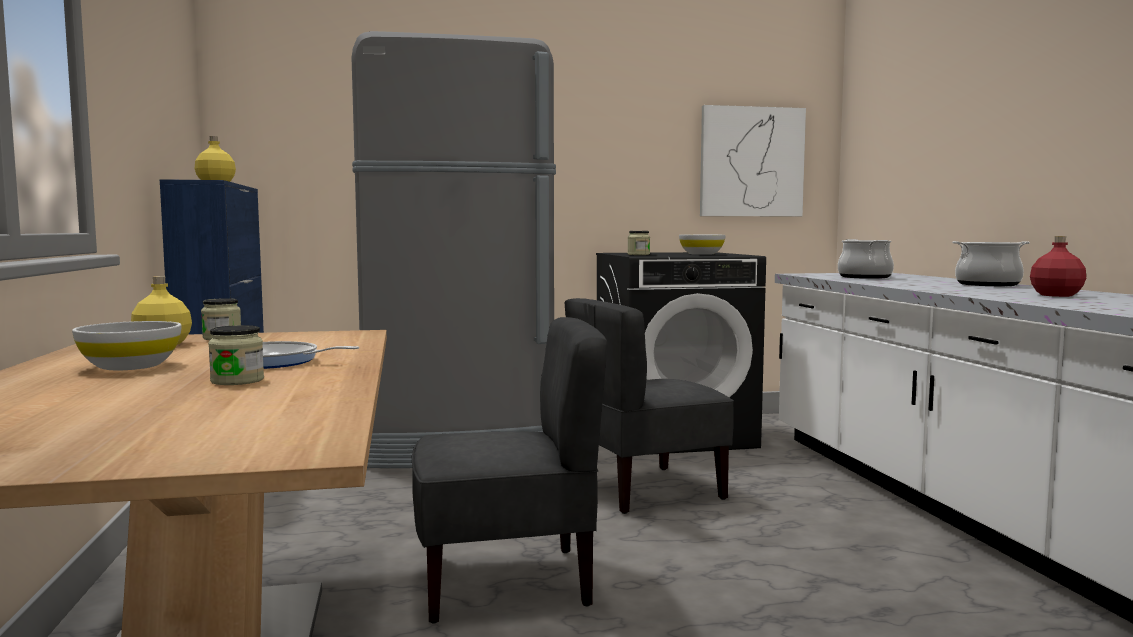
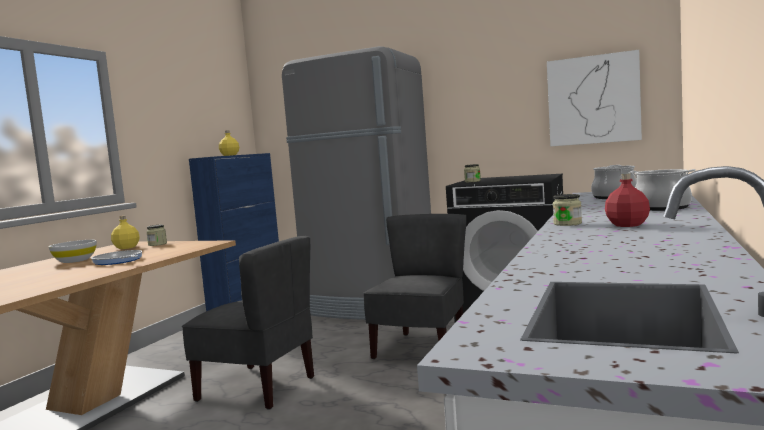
camera: 35 degrees right, 0 degrees up
jar [208,325,264,385] -> jar moved to [553,194,582,226]
grey chair [564,298,734,514] -> grey chair turned 105 degrees clockwise [363,214,466,359]
white bowl [679,235,726,255] -> none

